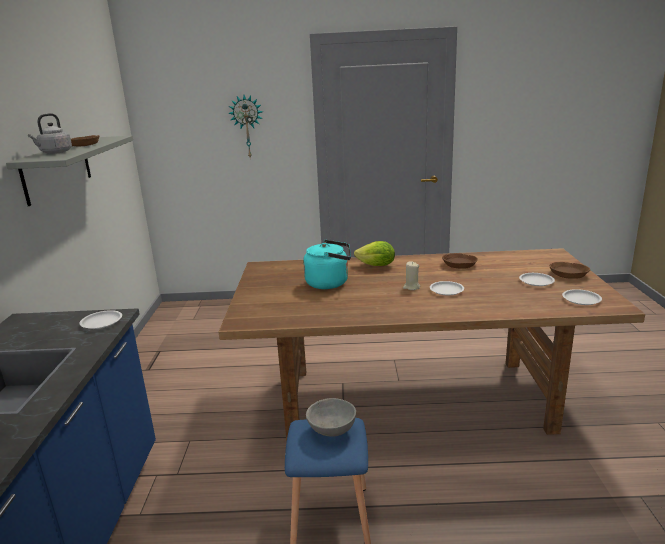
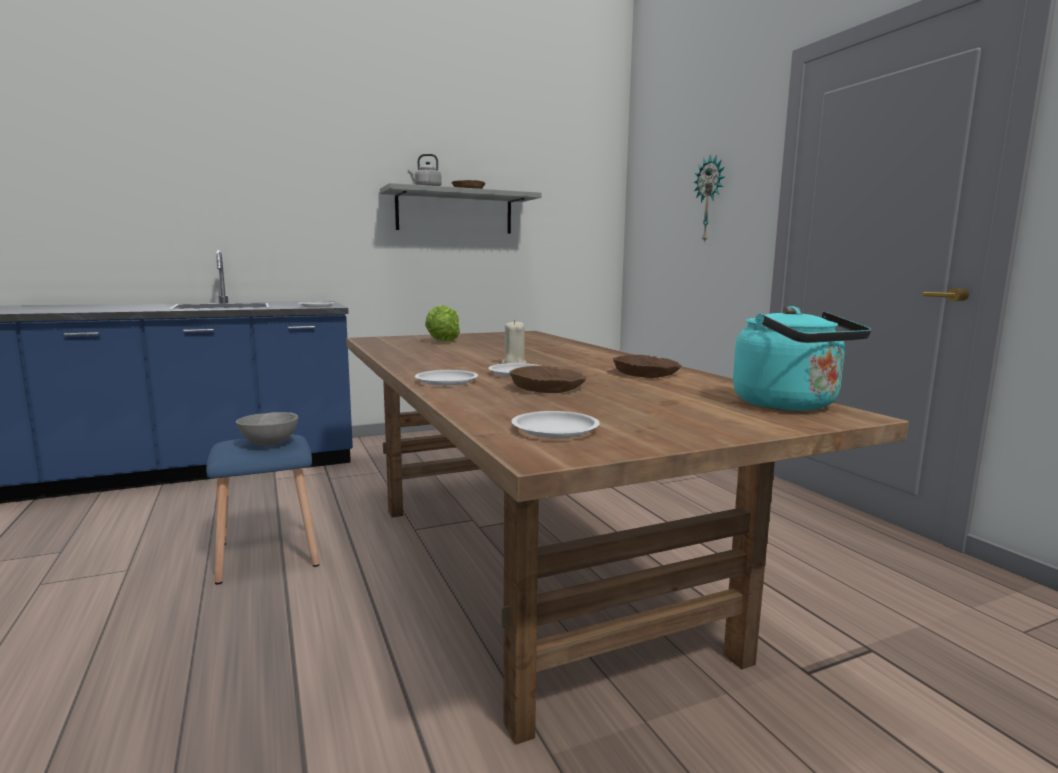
camera: 65 degrees right, 10 degrees down
turquoise kettle [303,240,351,289] -> turquoise kettle moved to [733,306,871,411]
lettuce [354,241,395,266] -> lettuce moved to [425,305,460,341]
white plate [519,273,555,286] -> white plate moved to [415,370,478,386]
brown bowl [549,262,590,279] -> brown bowl moved to [510,366,587,393]

